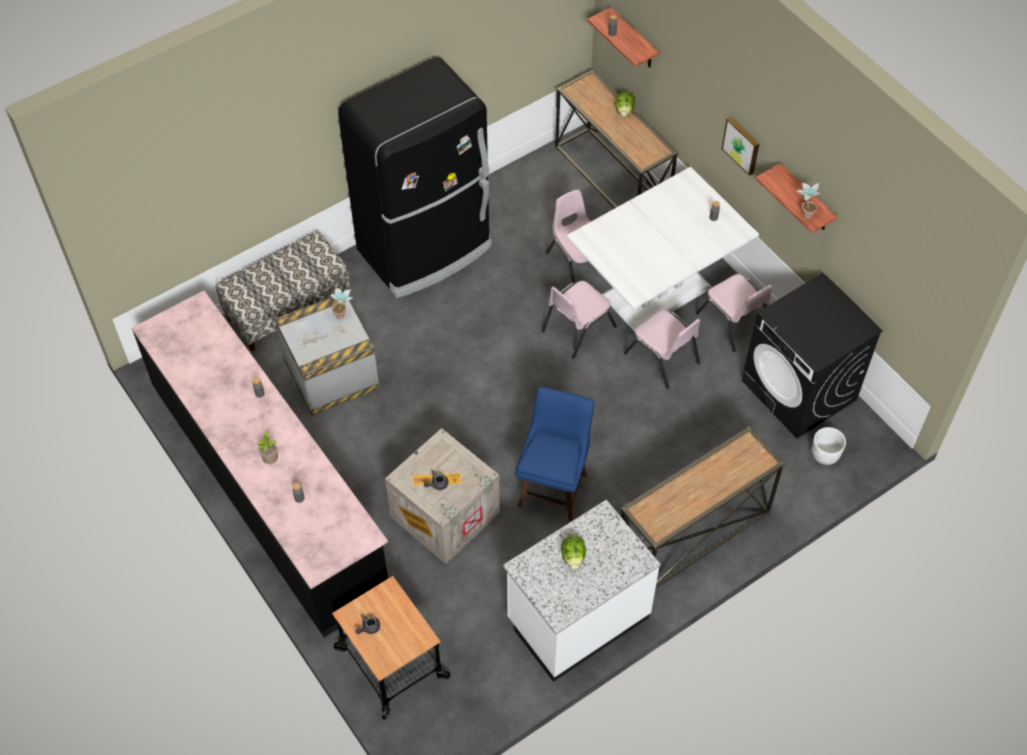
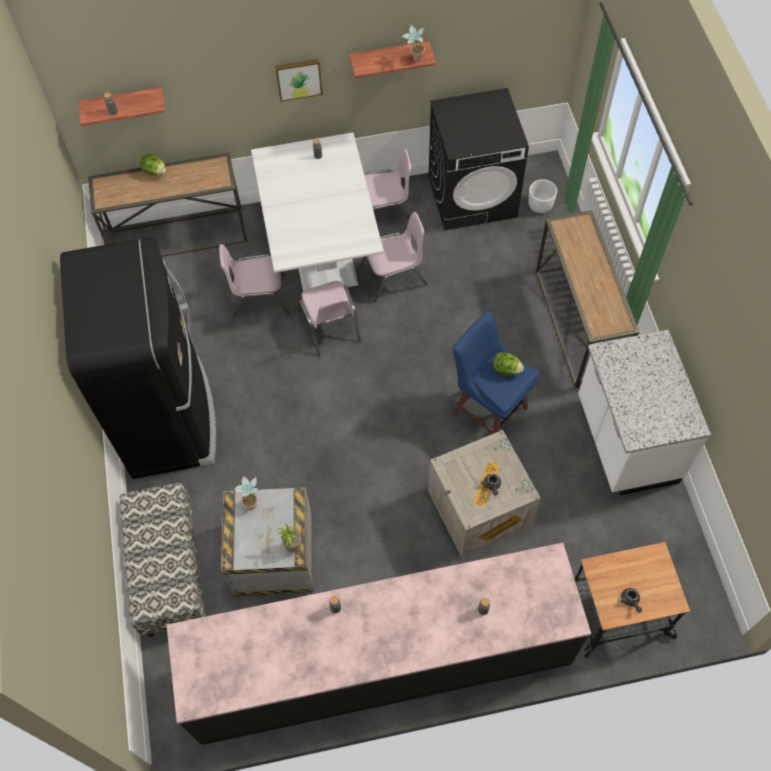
camera: 65 degrees left, 5 degrees up
potted plant [257,429,278,464] -> potted plant moved to [277,524,301,552]
lettuce [561,536,586,569] -> lettuce moved to [493,352,524,376]

